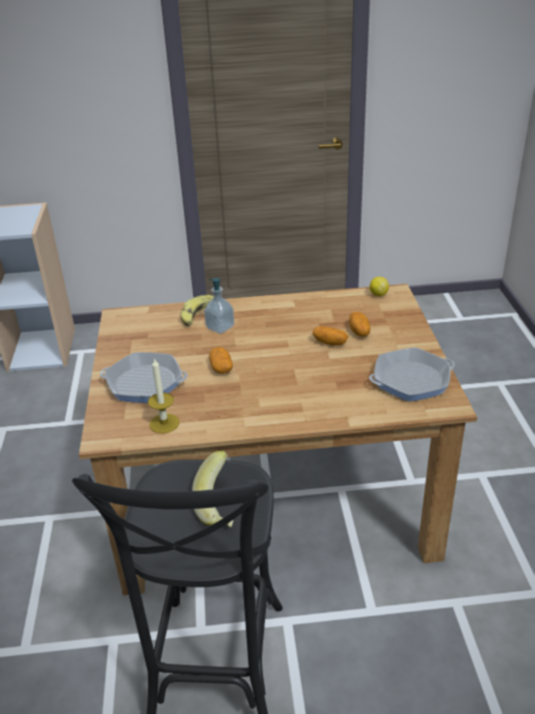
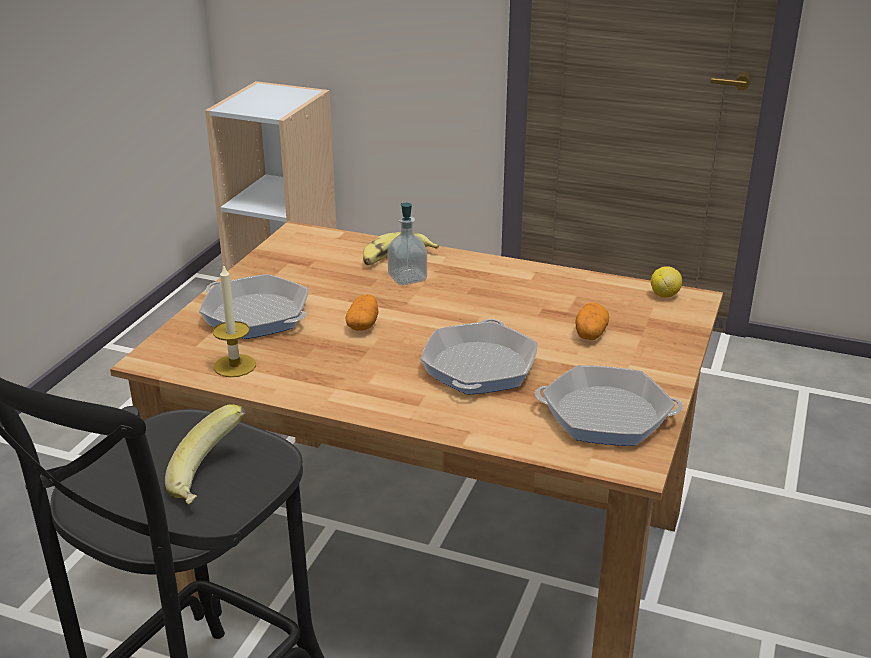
camera: 25 degrees right, 5 degrees down
potato [312,326,348,346] -> none
none -> frying pan [421,319,538,395]

